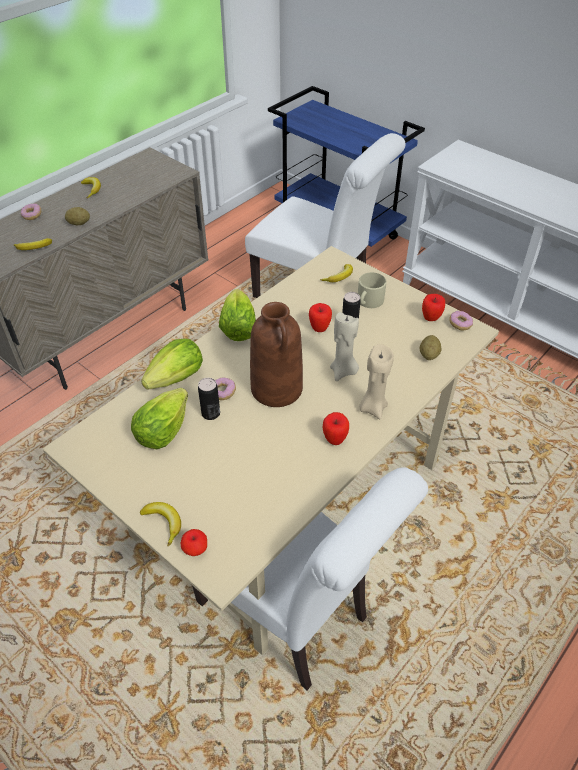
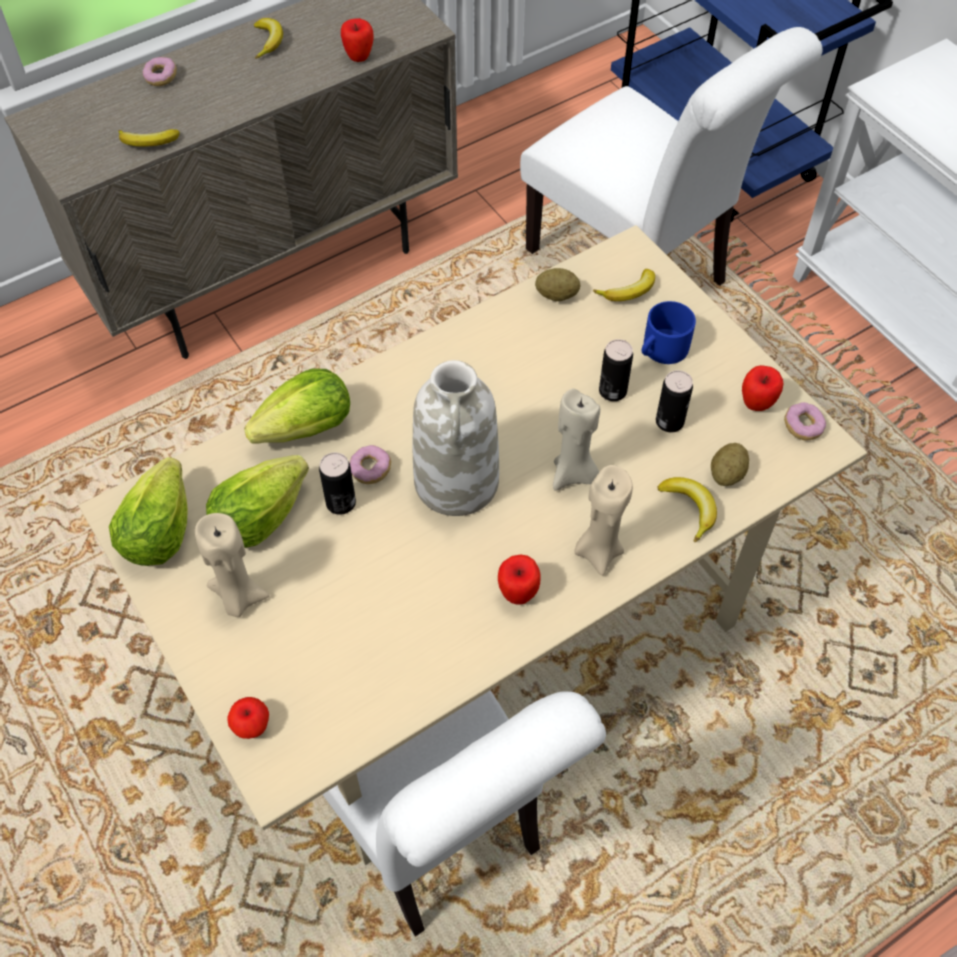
camera: 15 degrees right, 10 degrees up
potato [65,207,90,225] -> potato moved to [535,268,581,301]
banana [140,502,181,546] -> banana moved to [657,477,717,542]
lettuce [219,289,256,341] -> lettuce moved to [109,457,188,566]
brown vase [250,302,303,407] -> white vase [413,360,499,516]
apple [309,303,332,332] -> apple moved to [341,18,374,62]
beige mug [358,272,387,308] -> blue mug [642,301,696,364]
none -> beige candle [195,513,270,617]
none -> can [656,370,693,432]

